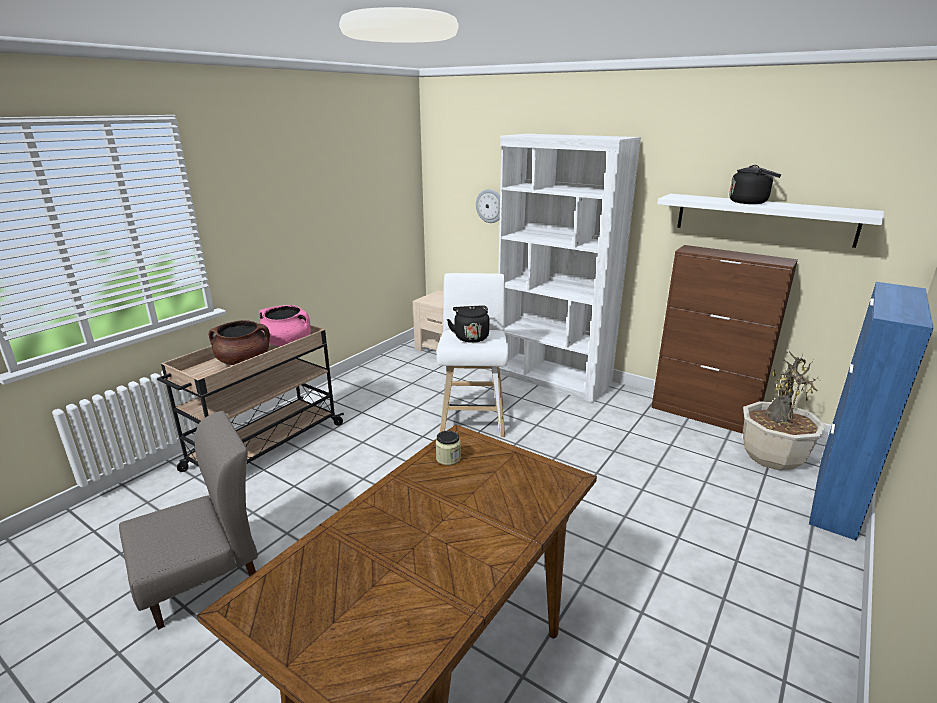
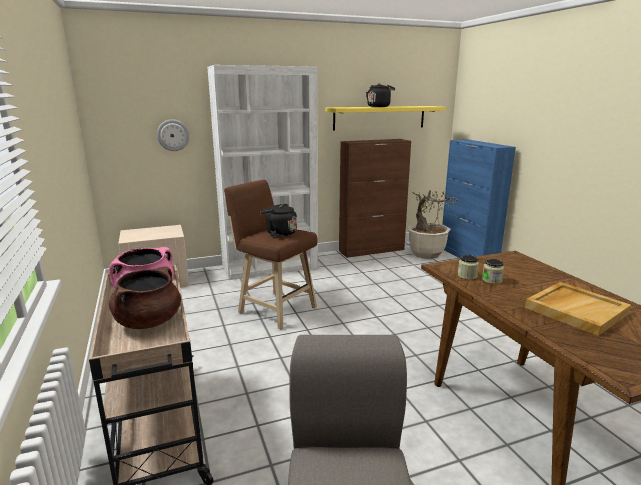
camera: 55 degrees left, 5 degrees down
white stool [437,273,509,437] -> brown stool [224,180,317,330]
white shelf [657,194,884,248] -> yellow shelf [325,106,445,130]
none -> jar [482,259,504,284]
none -> beige tray [525,282,631,336]

